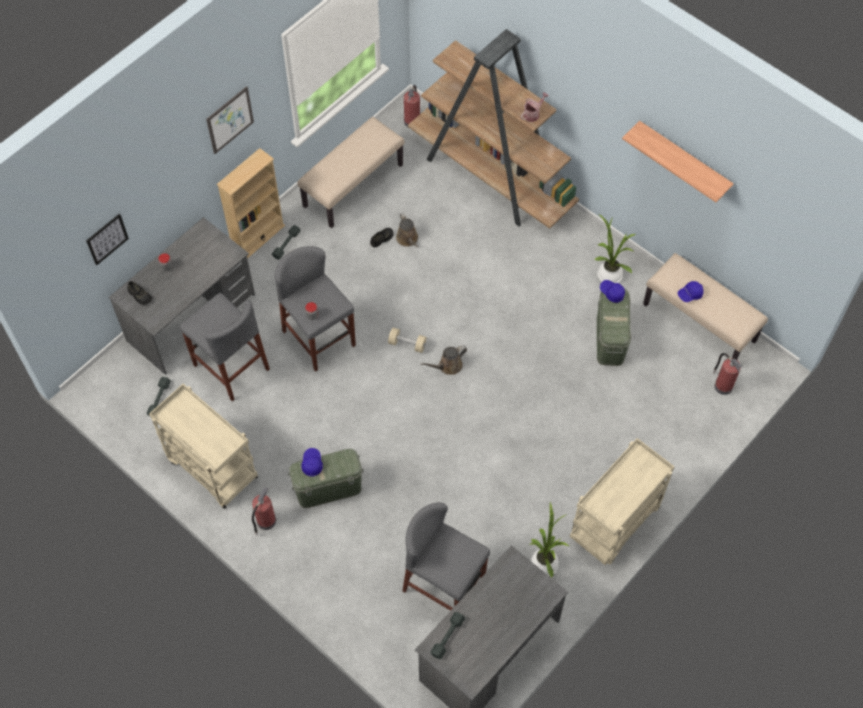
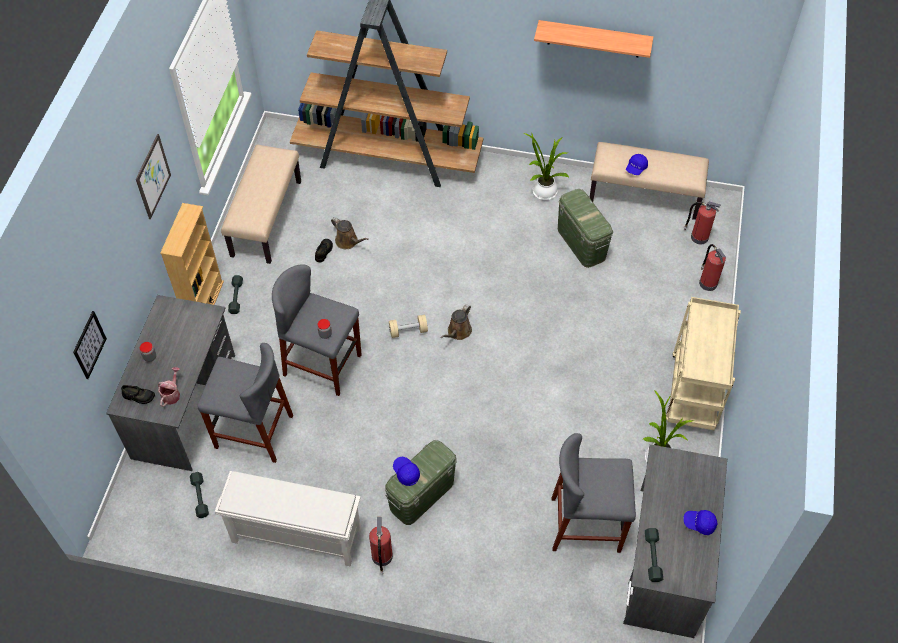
camera: 30 degrees left, 5 degrees down
beige cart [149,384,258,509] -> white shoe rack [215,471,361,567]
fire extinguisher [404,85,420,128] -> fire extinguisher moved to [699,244,726,291]
watering can [521,92,548,122] -> watering can moved to [158,367,180,407]
blue cap [600,280,625,303] -> blue cap moved to [683,510,718,535]

